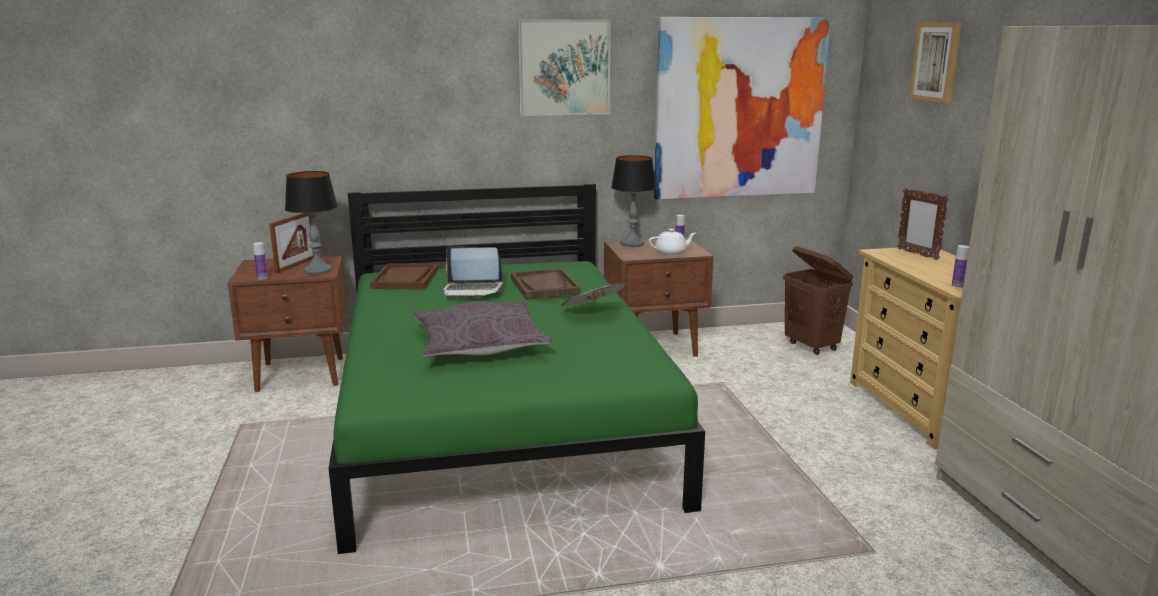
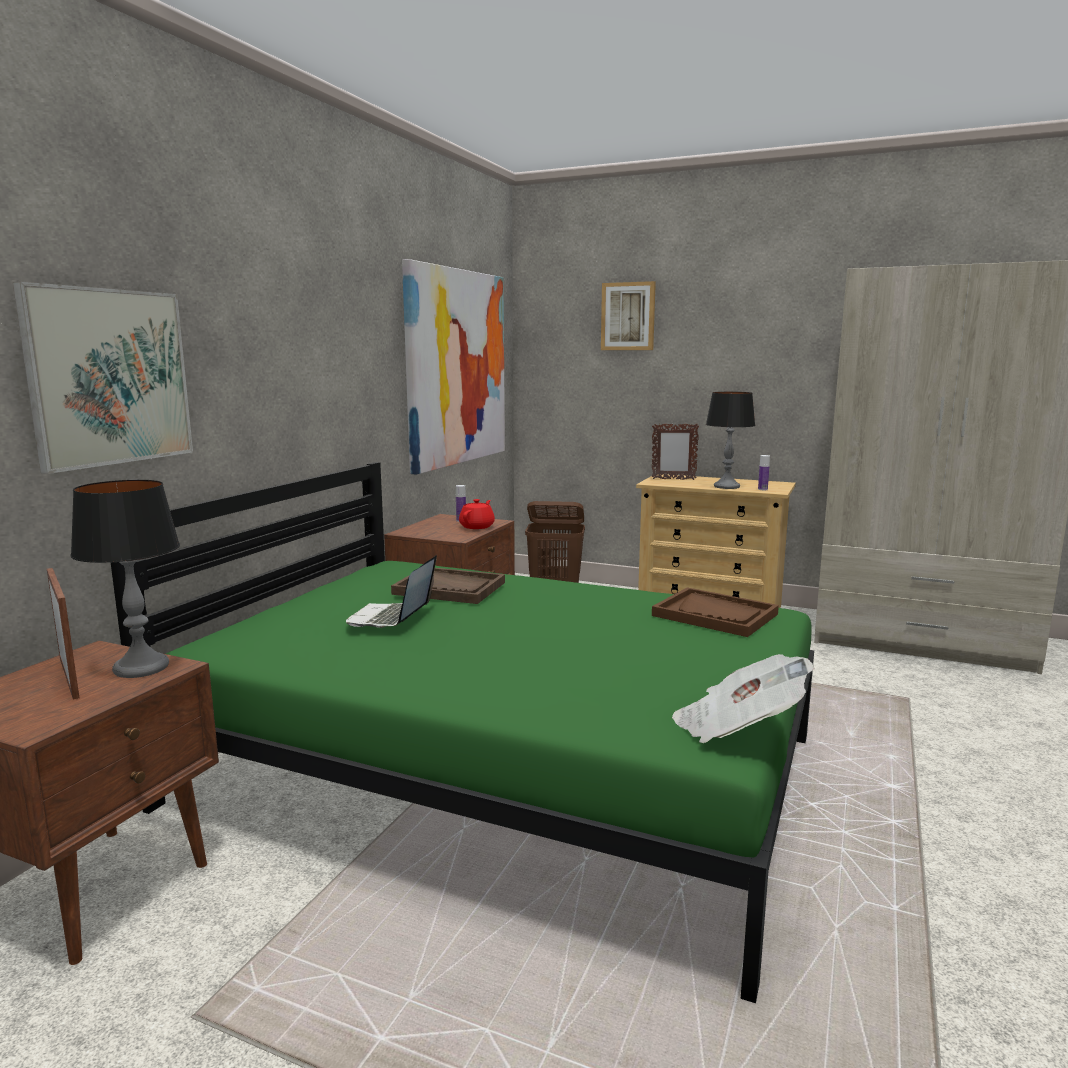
camera: 55 degrees left, 5 degrees down
bottle [253,242,268,280] -> none
brown tray [370,263,438,290] -> brown tray moved to [652,587,779,637]
grey pillow [413,301,552,357] -> none
laptop [443,246,503,298] -> laptop turned 150 degrees clockwise [346,555,437,628]
picture [517,19,611,116] -> picture moved to [13,282,193,474]
newspaper [559,283,626,307] -> newspaper moved to [672,654,815,743]
table lamp [611,155,656,247] -> table lamp moved to [706,392,755,489]
white teapot [649,229,696,255] -> red teapot [459,499,495,529]

